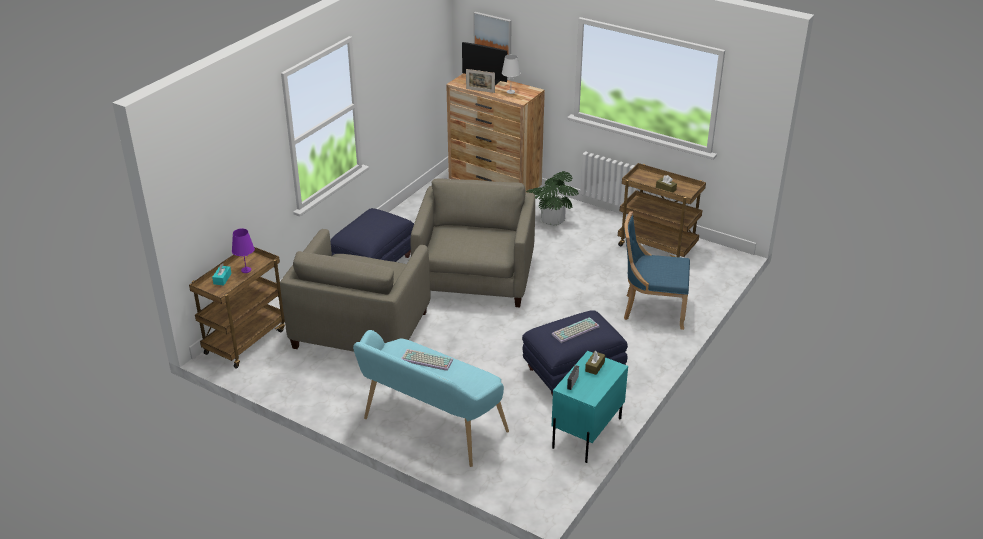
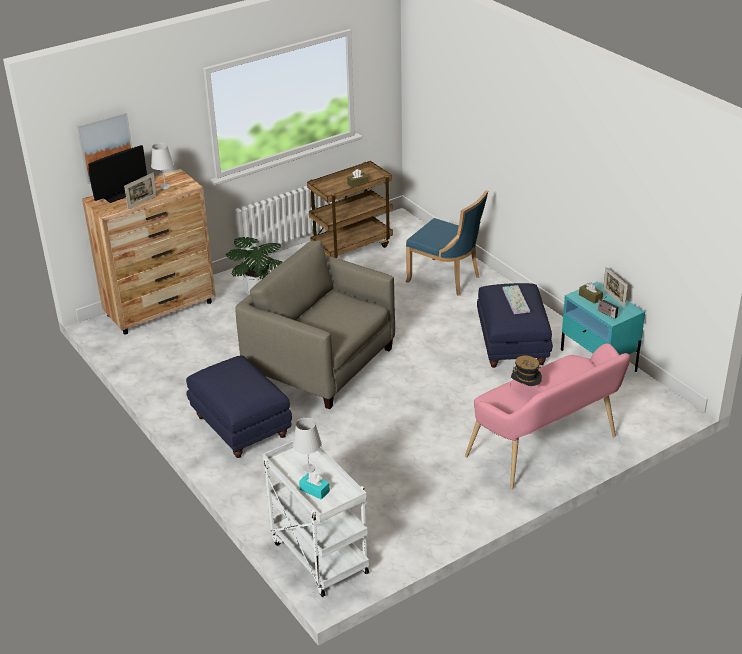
camera: 65 degrees left, 0 degrees up
brown cart [189,247,285,368] -> white cart [263,441,369,597]
purple table lamp [232,228,255,273] -> white table lamp [293,418,322,473]
beige armchair [280,229,431,352] -> none
turquoise bench [353,330,509,467] -> pink bench [465,344,631,490]
keyboard [401,349,453,371] -> hat [510,356,542,387]
blue chair [624,211,690,330] -> blue chair turned 90 degrees counterclockwise [406,190,488,296]
none -> picture frame [603,267,628,308]

